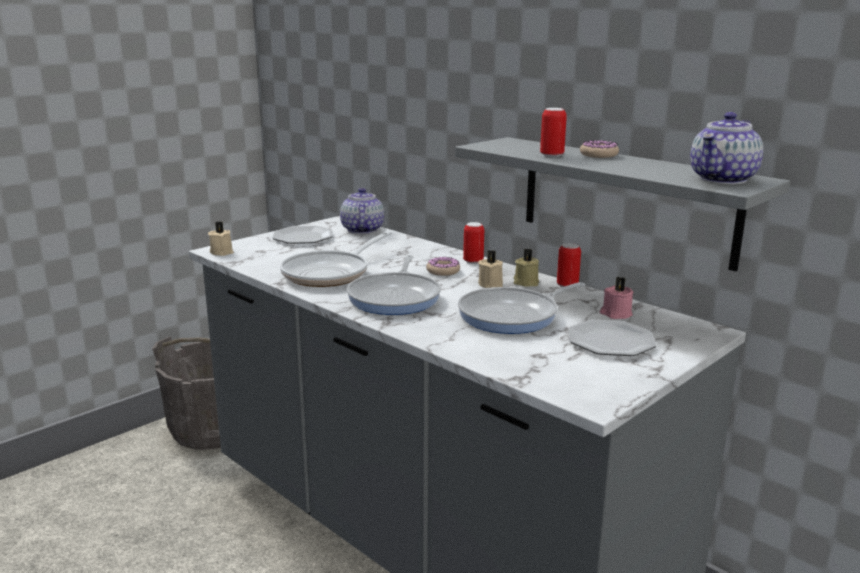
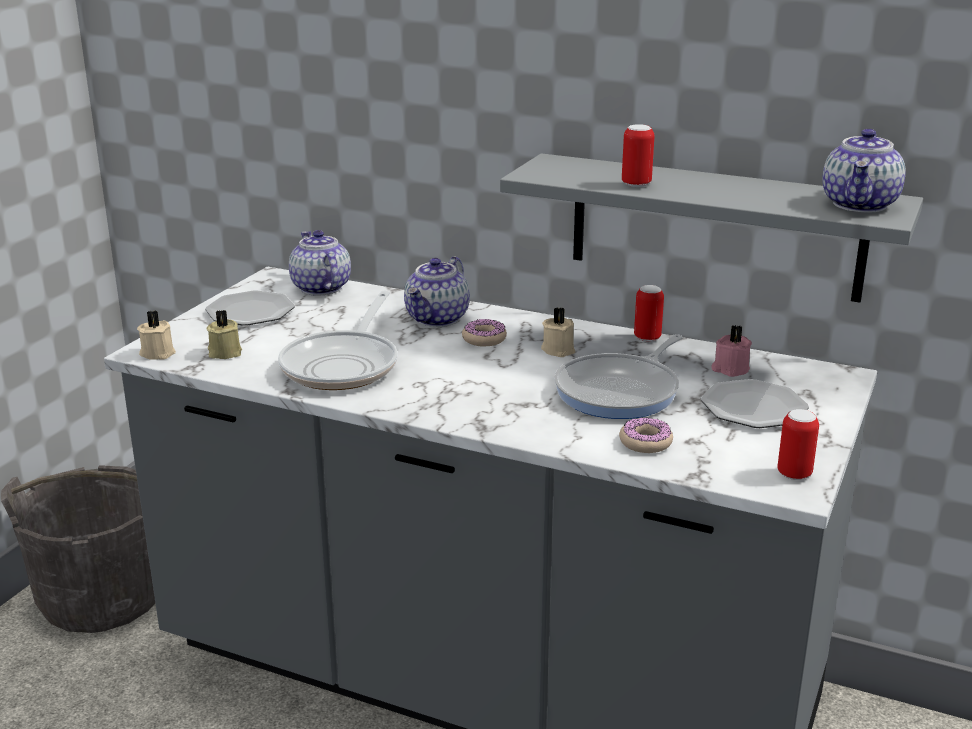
camera: 20 degrees left, 5 degrees up
frying pan [347,255,441,315] -> none
can [463,222,484,264] -> can moved to [777,409,819,480]
beige candle [513,249,539,287] -> beige candle moved to [206,310,242,359]
donut [580,140,619,158] -> donut moved to [619,417,673,453]
none -> teapot [404,256,470,327]

